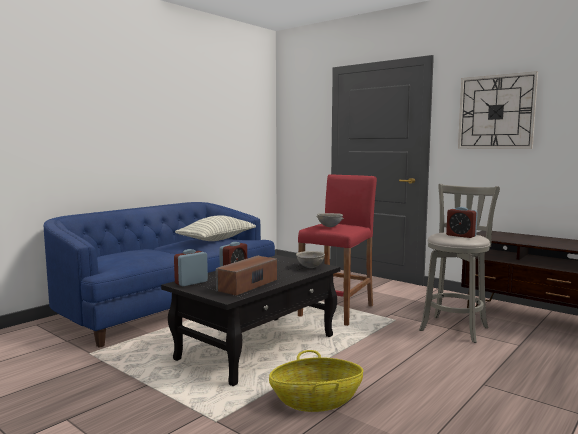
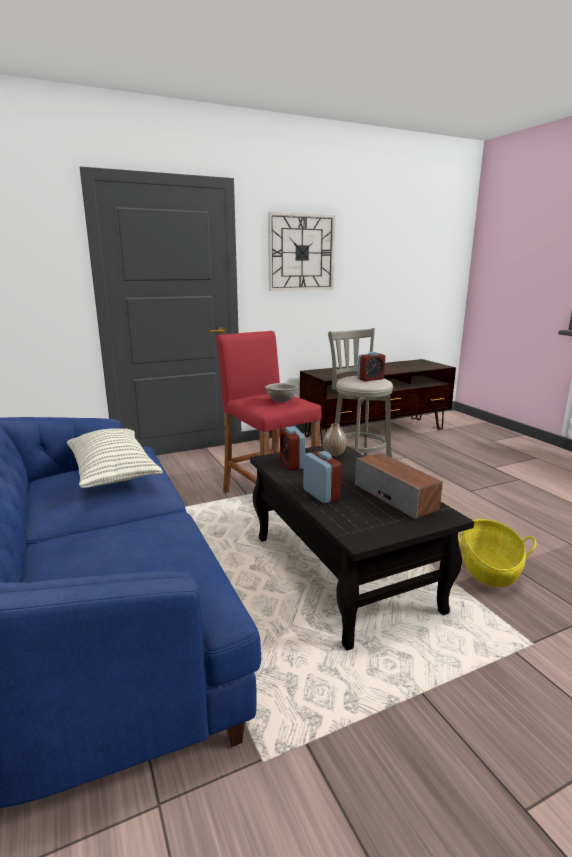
camera: 65 degrees left, 10 degrees up
alarm clock [174,249,208,286] -> alarm clock moved to [280,426,305,470]
grey bowl [296,251,325,268] -> vase [323,423,347,456]

